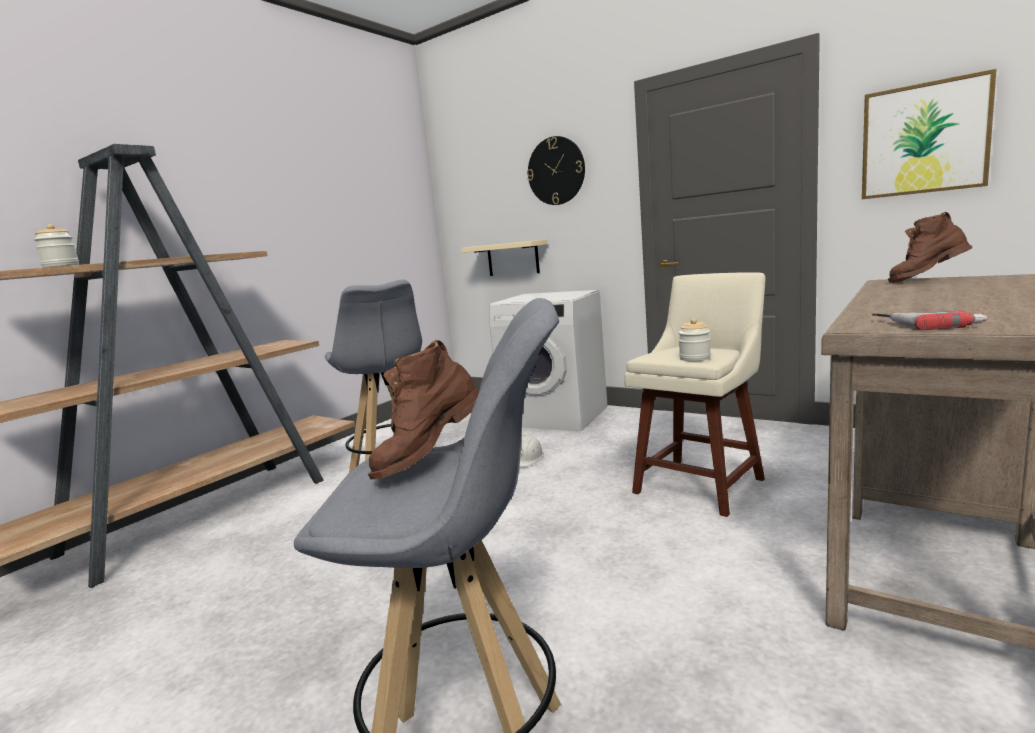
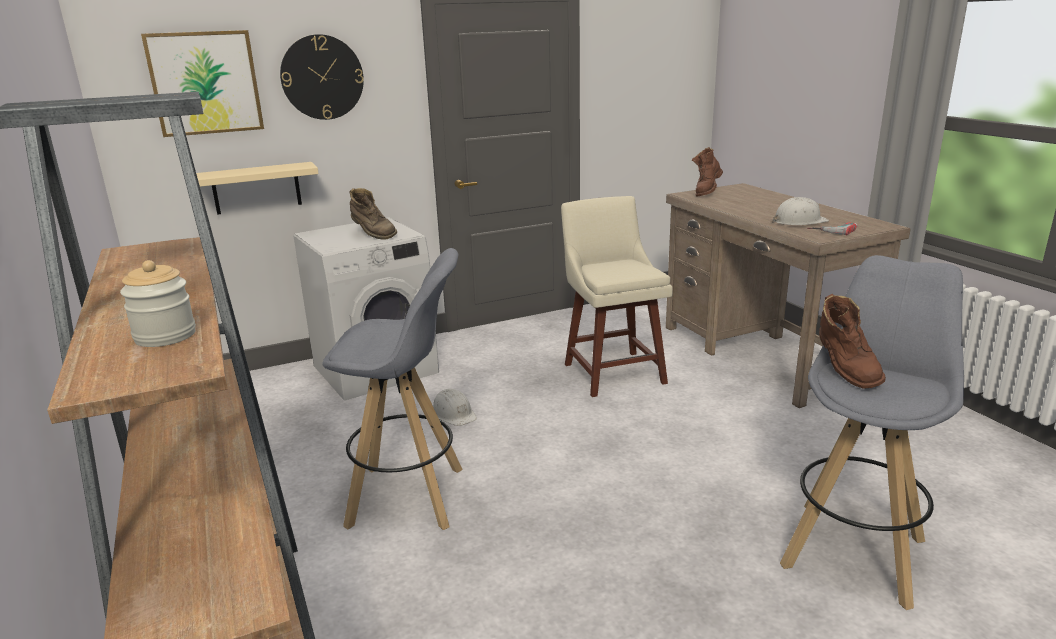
camera: 60 degrees left, 10 degrees up
jar [678,318,711,361] -> none
picture [862,69,997,199] -> picture moved to [141,30,264,137]
none -> brown boot [350,188,397,240]
none -> white hard hat [772,197,829,225]

